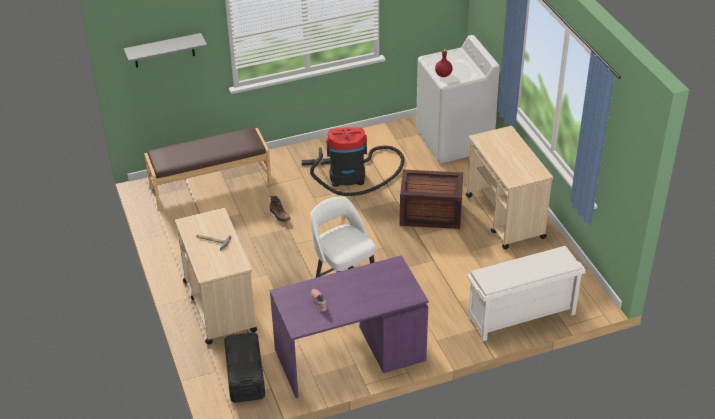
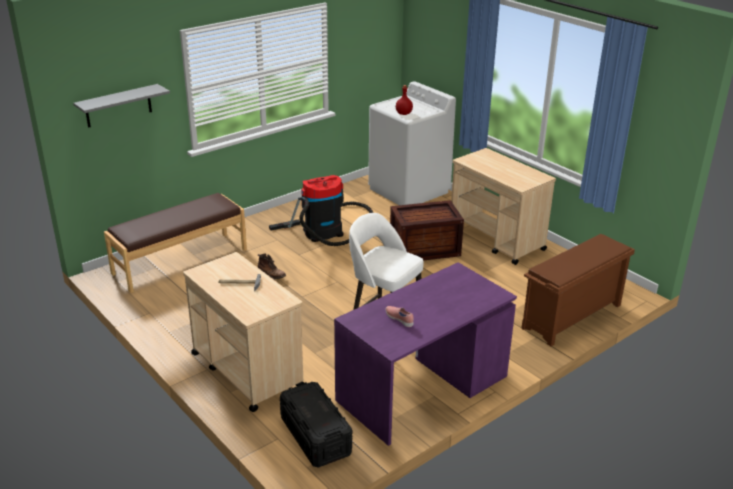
camera: 20 degrees left, 10 degrees down
white shoe rack [467,246,586,341] -> brown shoe rack [521,234,635,346]

